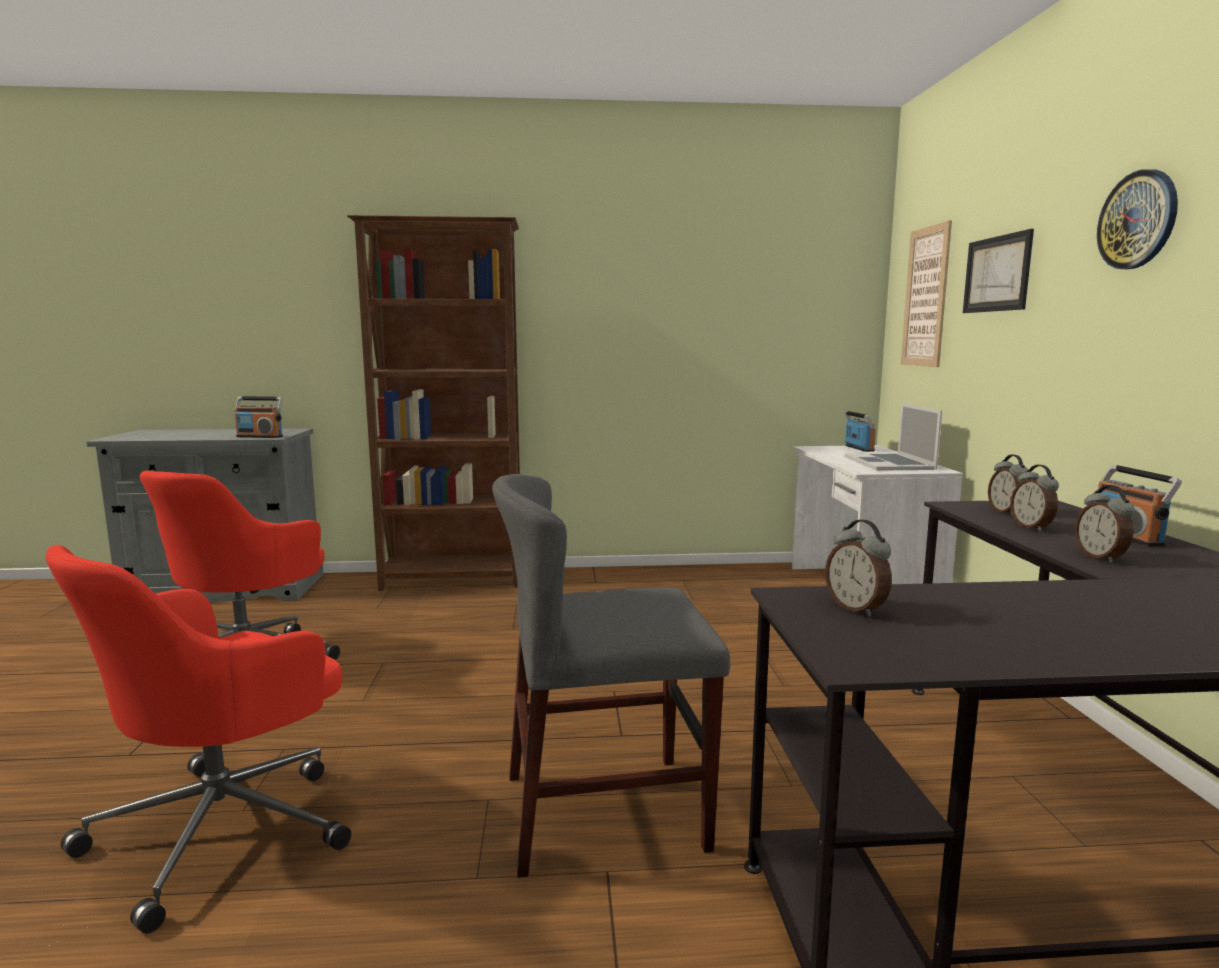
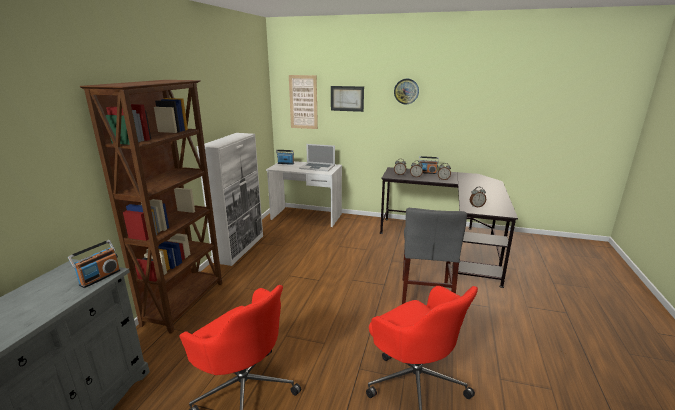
camera: 70 degrees left, 10 degrees up
none -> white cabinet [197,133,263,266]

